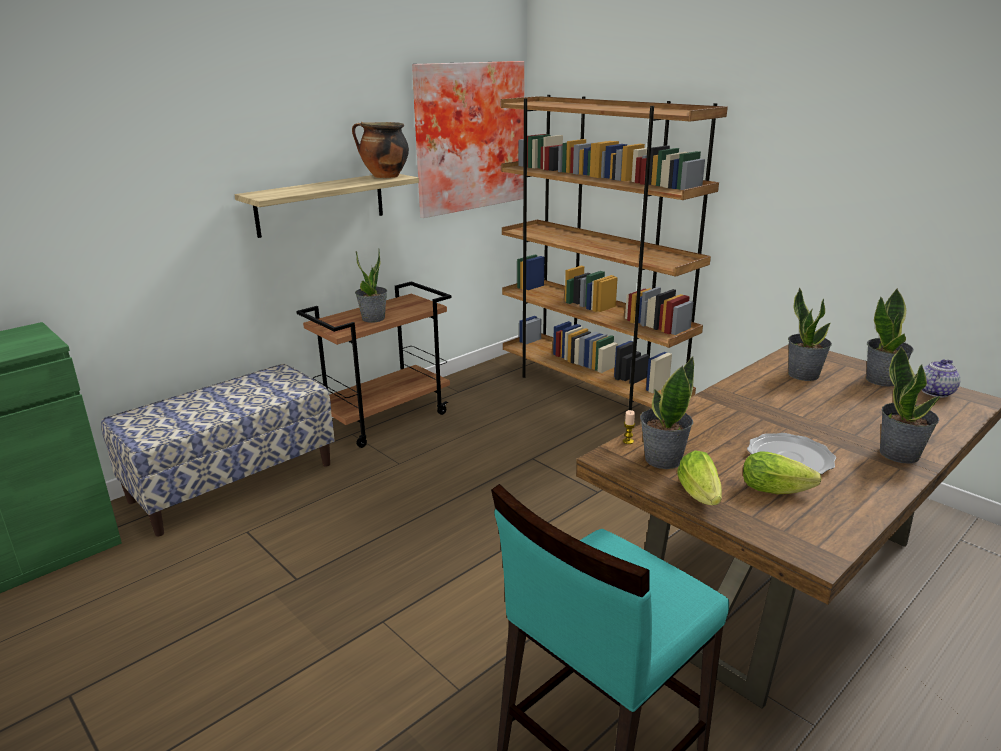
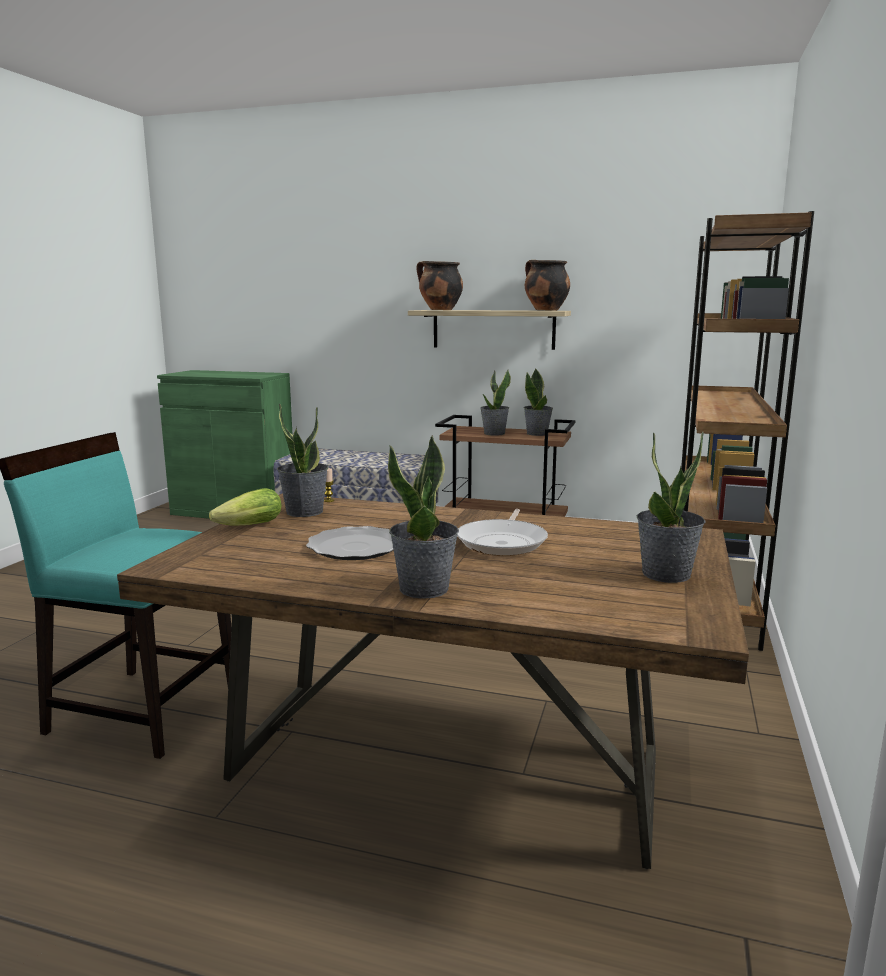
camera: 60 degrees right, 10 degrees down
picture [412,61,524,218] -> none
lettuce [743,451,822,494] -> none
potted plant [788,287,832,381] -> potted plant moved to [524,368,553,436]
teapot [922,359,961,397] -> none
none -> cooking pot [416,261,463,310]
none -> frying pan [457,509,548,556]

